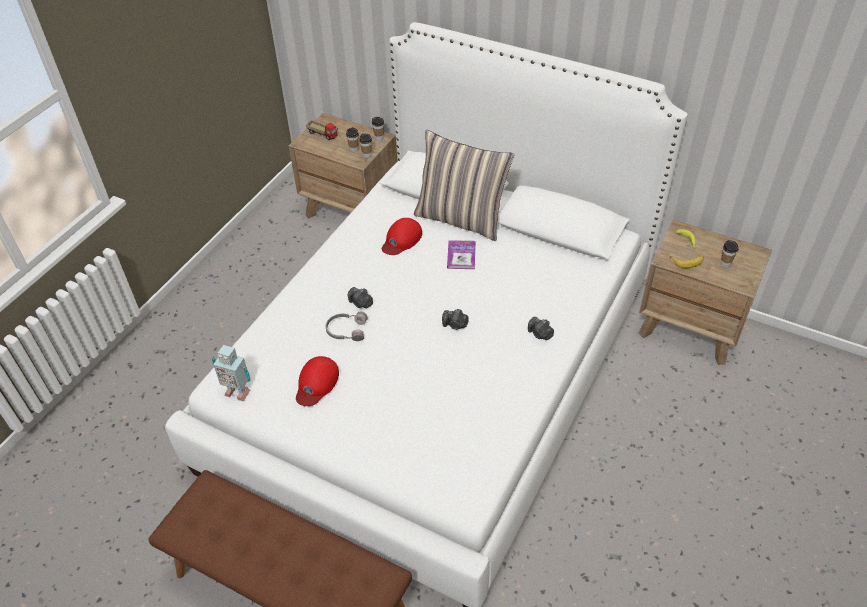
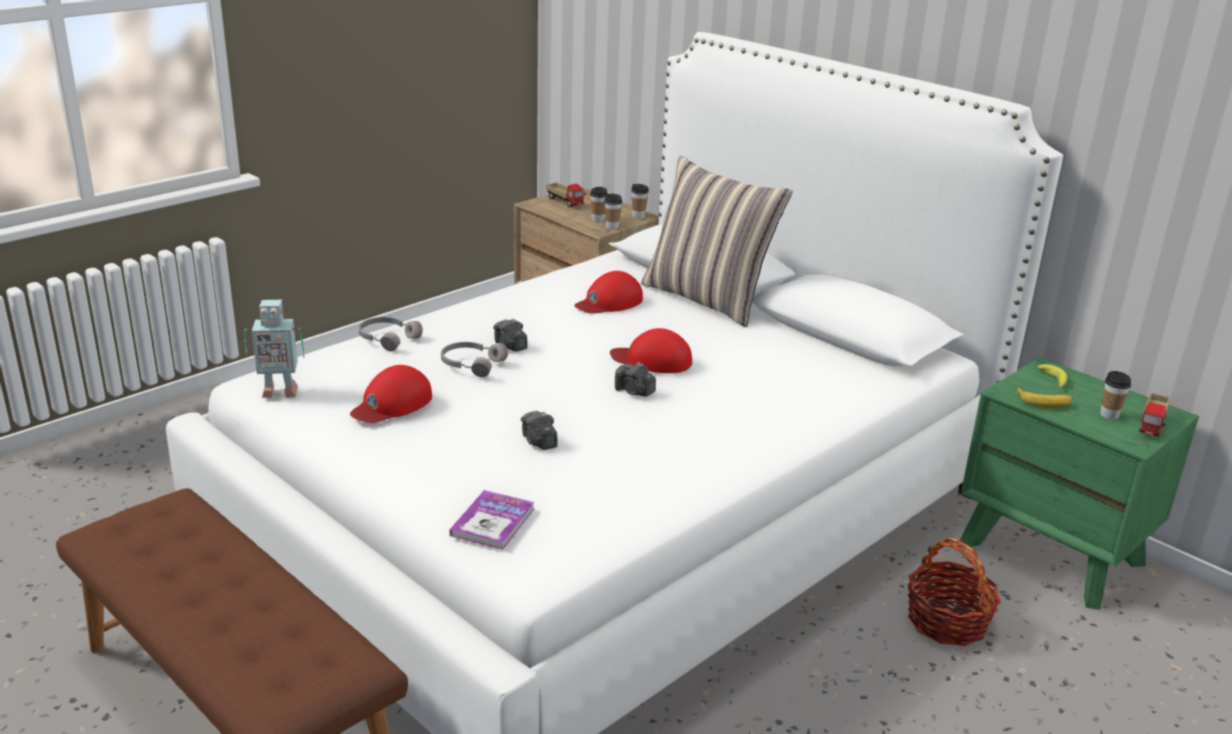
camera: 15 degrees right, 20 degrees down
toy robot [212,345,250,401] -> toy robot turned 45 degrees counterclockwise [244,300,304,398]
book [447,240,476,269] -> book moved to [450,490,535,550]
camera [528,317,554,340] -> camera moved to [521,411,558,450]
brown nightstand [638,220,772,365] -> green nightstand [960,357,1199,610]
none -> grey headphones [358,317,423,351]
none -> red cap [610,328,692,373]
none -> basket [908,537,1001,646]
none -> toy truck [1139,393,1170,437]

